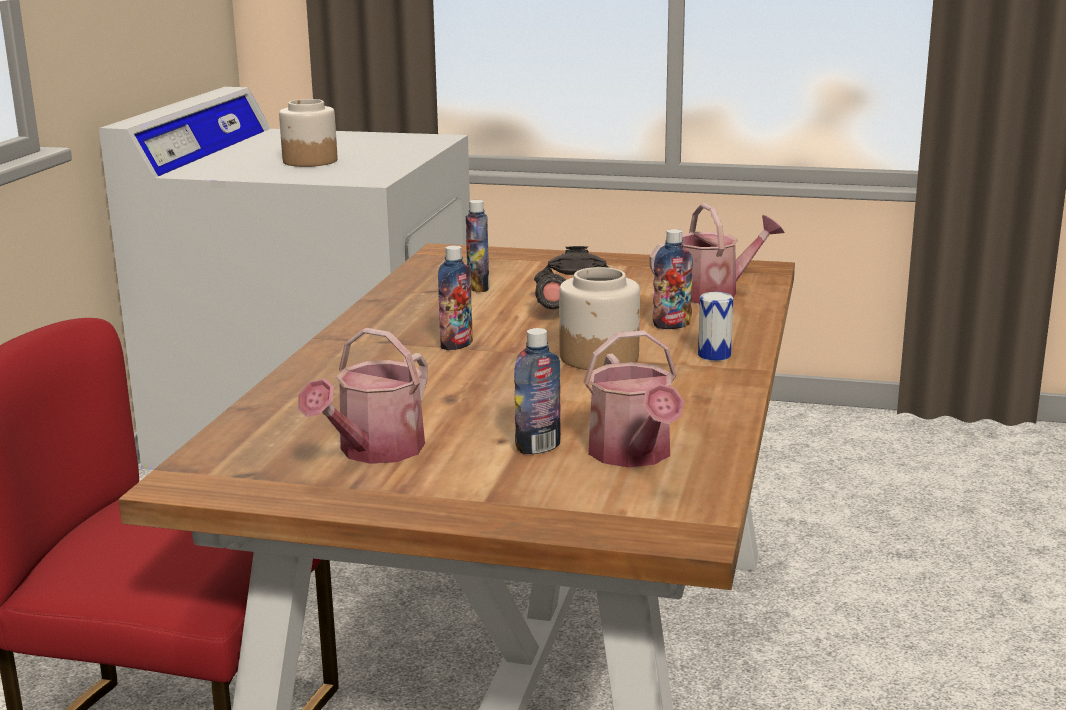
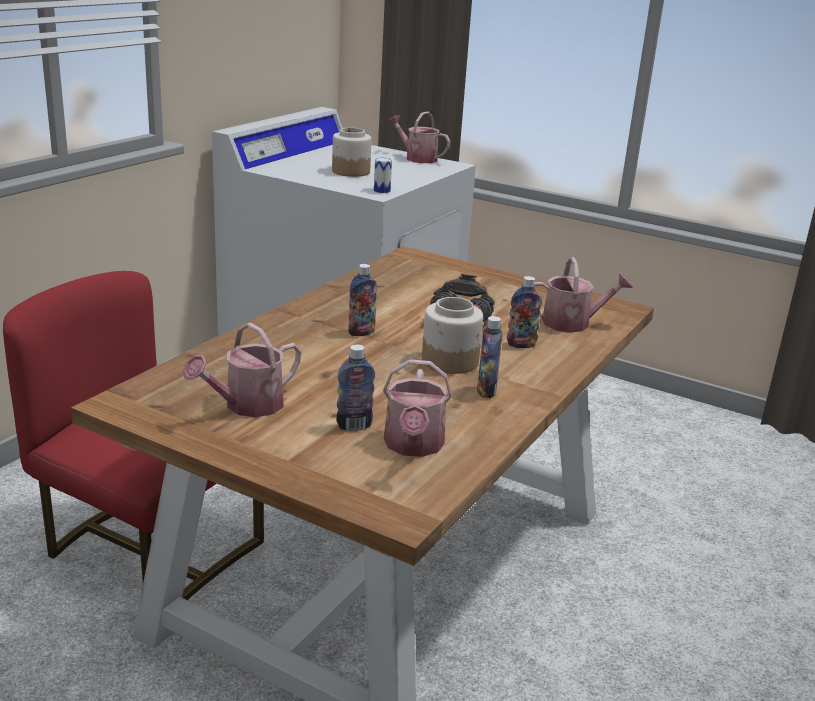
camera: 15 degrees right, 5 degrees up
bottle [466,200,489,292] -> bottle moved to [477,316,503,398]
can [698,292,733,361] -> can moved to [374,158,392,193]
none -> watering can [387,111,451,163]

